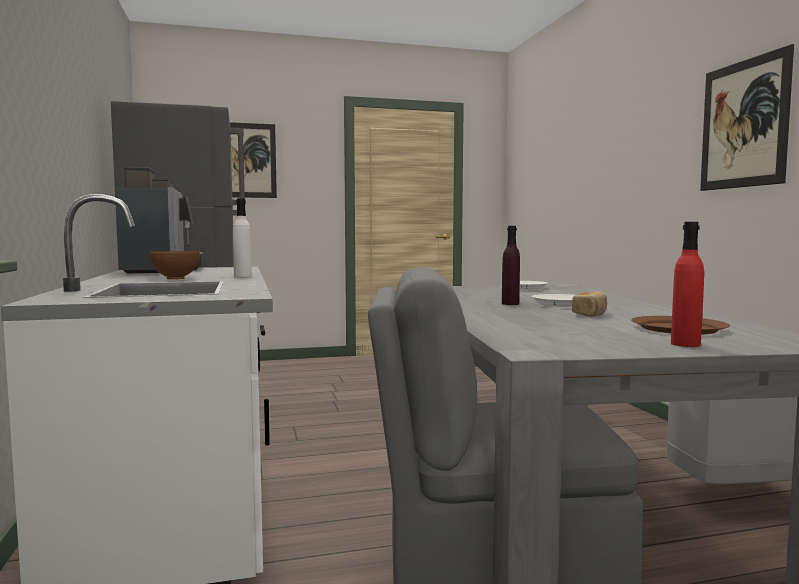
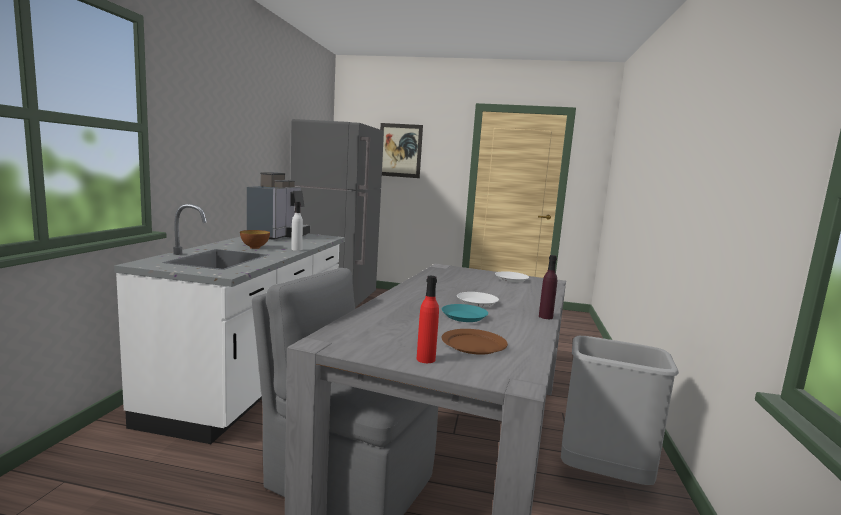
camera: 25 degrees right, 5 degrees up
purple bottle [502,226,520,305] -> purple bottle moved to [539,255,557,319]
bread [572,291,607,317] -> turquoise plate [442,304,488,322]
picture [700,44,794,191] -> none

